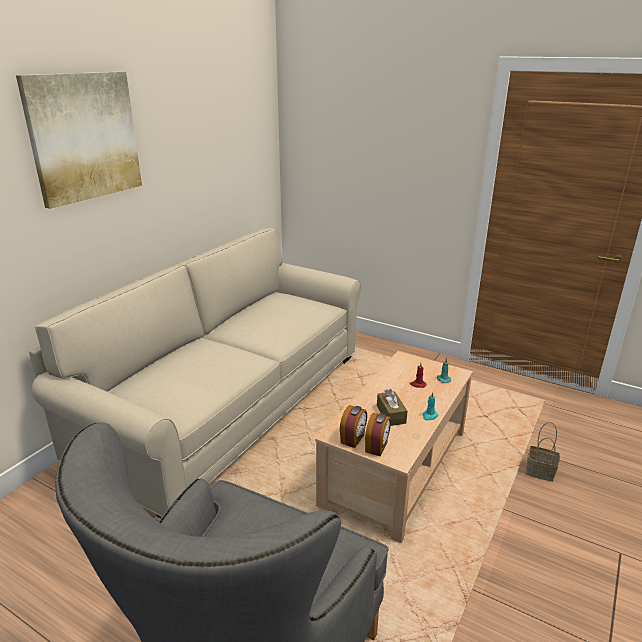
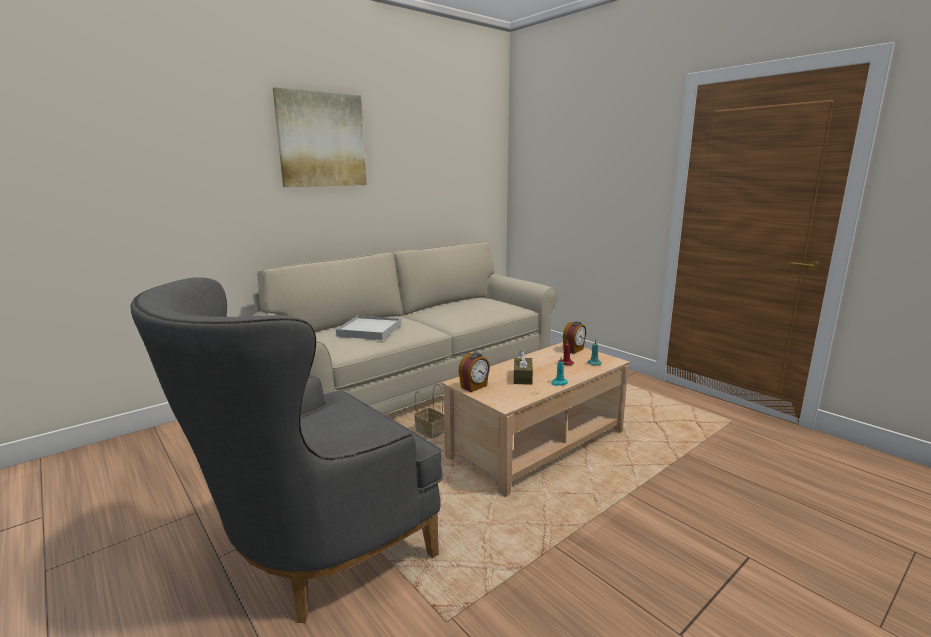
camera: 20 degrees right, 10 degrees down
alarm clock [365,413,391,456] -> alarm clock moved to [563,322,586,354]
basket [526,422,560,482] -> basket moved to [414,384,445,439]
none -> white tray [336,316,401,340]

